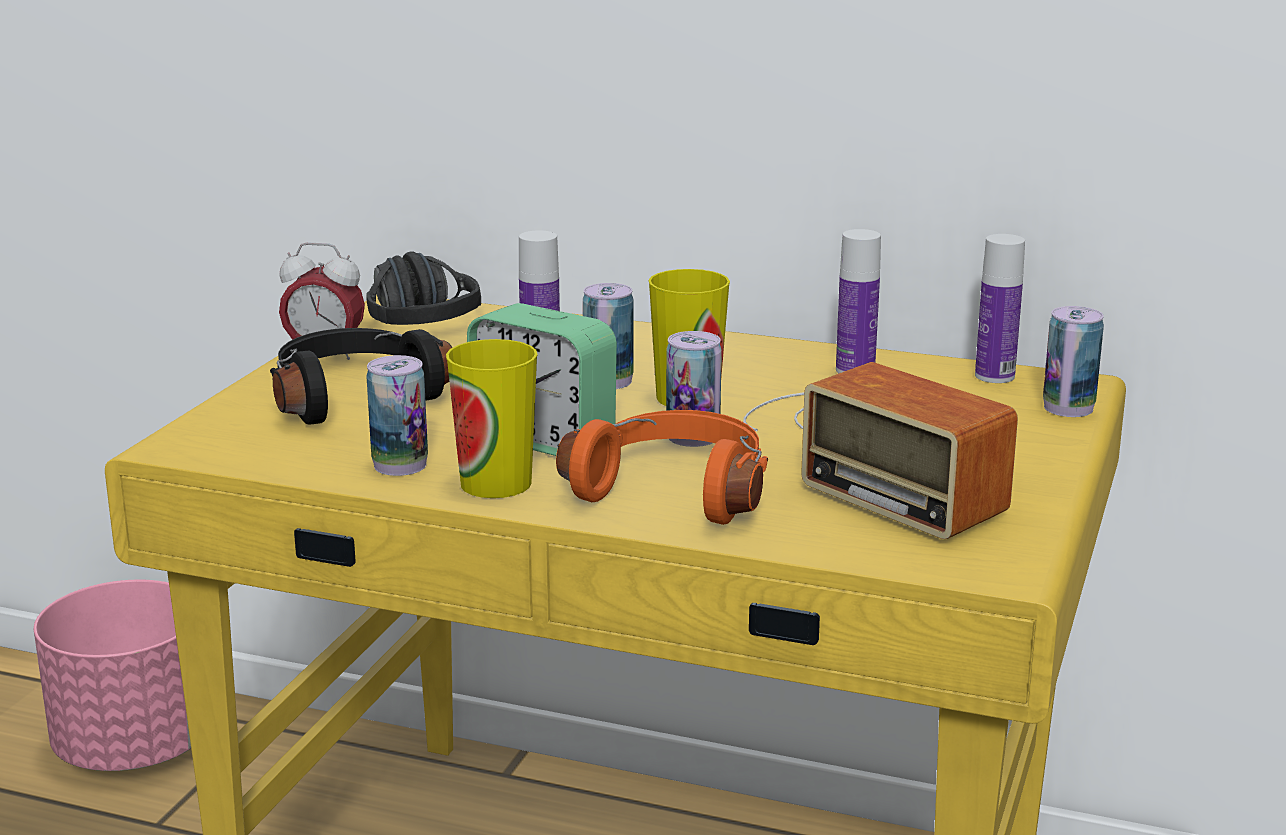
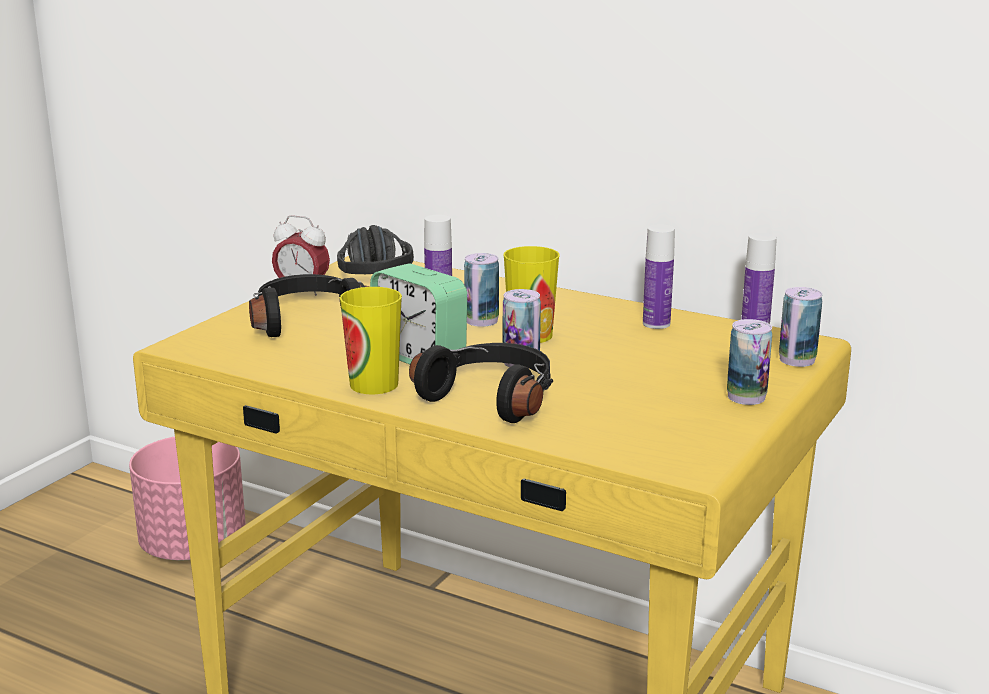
camera: 10 degrees right, 0 degrees up
can [366,355,428,476] -> can moved to [727,319,772,405]
orange headphones [556,410,768,525] -> black headphones [409,343,553,423]
radio [743,362,1018,539] -> none

